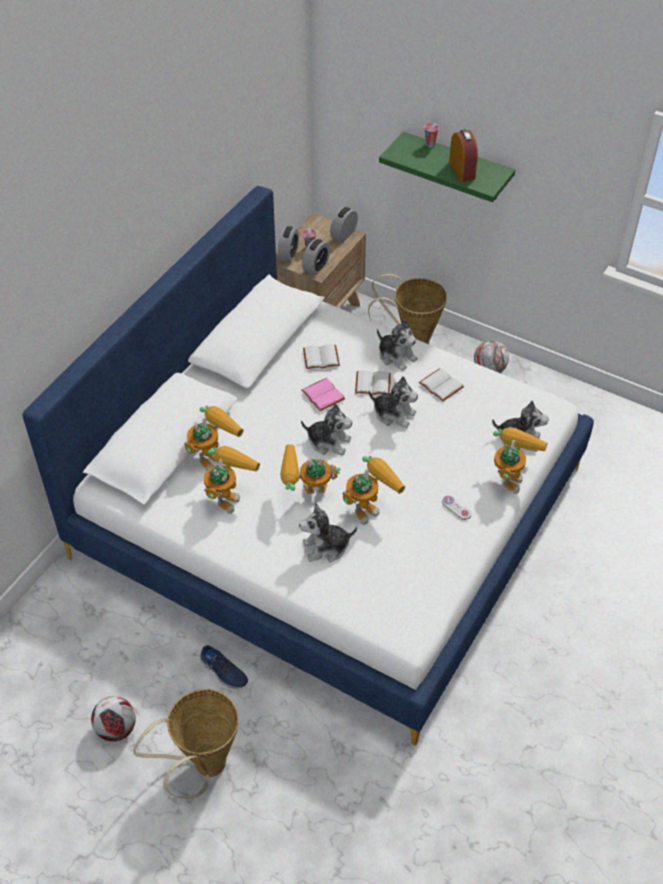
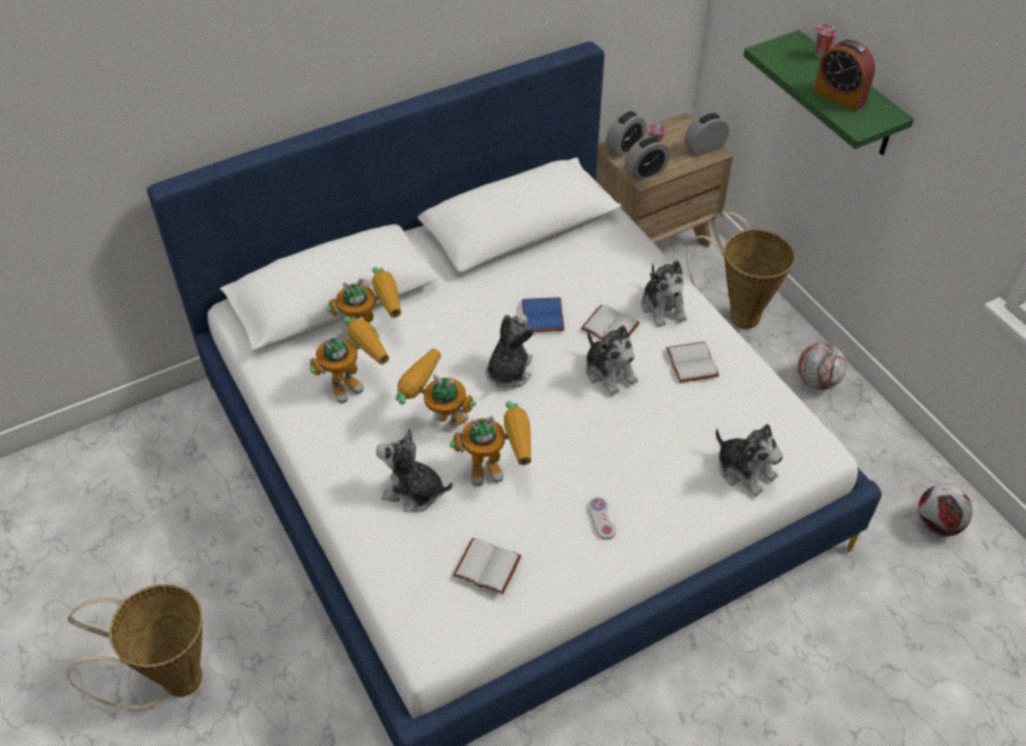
camera: 30 degrees right, 0 degrees up
football [91,696,136,742] -> football moved to [918,484,972,536]
blue shoe [199,645,248,689] -> none
plush toy [301,403,352,456] -> plush toy turned 120 degrees counterclockwise [486,313,535,388]
pink book [302,378,345,411] -> blue book [522,297,564,332]
white book [303,344,340,369] -> white book moved to [453,538,521,595]
alarm clock [449,129,478,182] -> alarm clock turned 120 degrees clockwise [813,40,875,112]
toy robot [493,427,547,494] -> none

